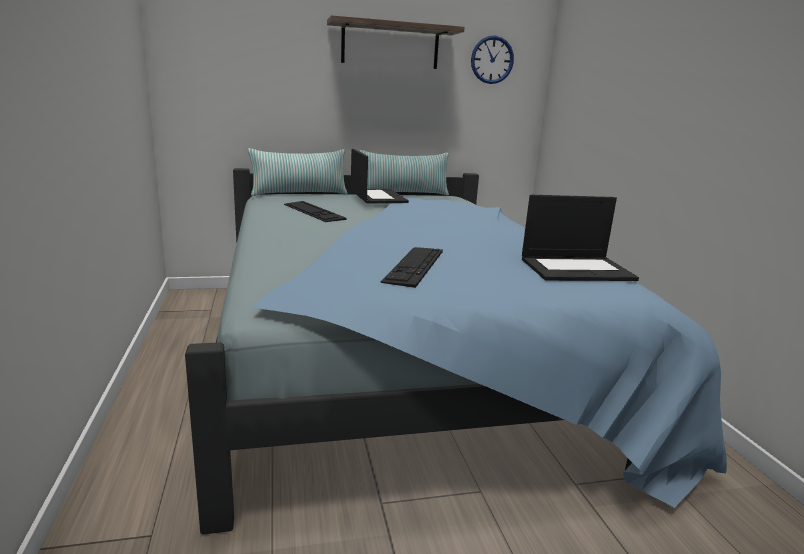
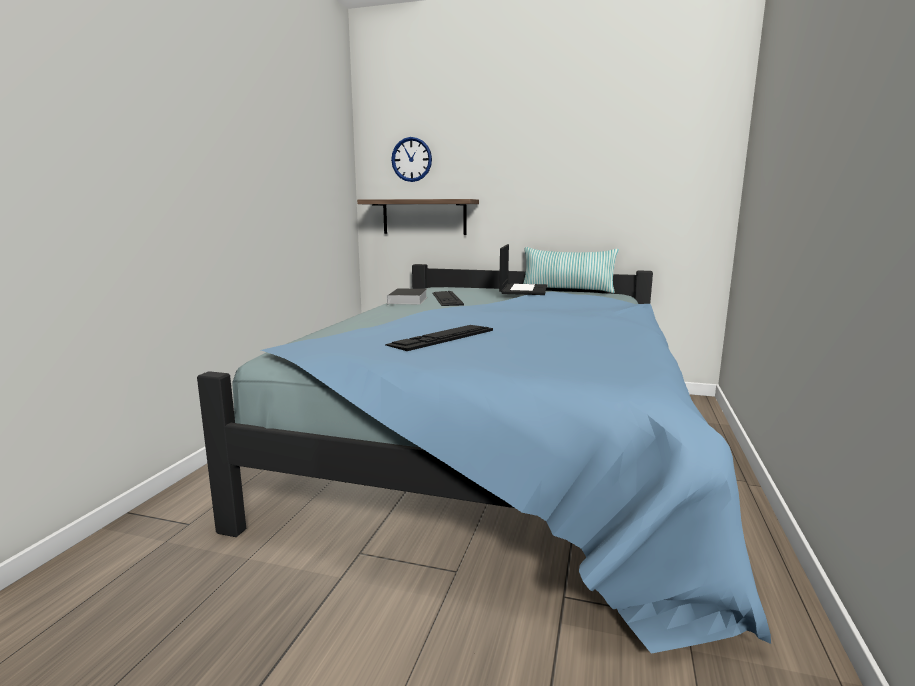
camera: 30 degrees right, 5 degrees down
pillow [248,148,348,196] -> none
shelf [327,15,465,69] -> shelf moved to [357,199,479,235]
wall clock [471,36,514,84] -> wall clock moved to [391,137,432,182]
laptop [522,195,639,281] -> none
none -> book [387,288,427,305]

